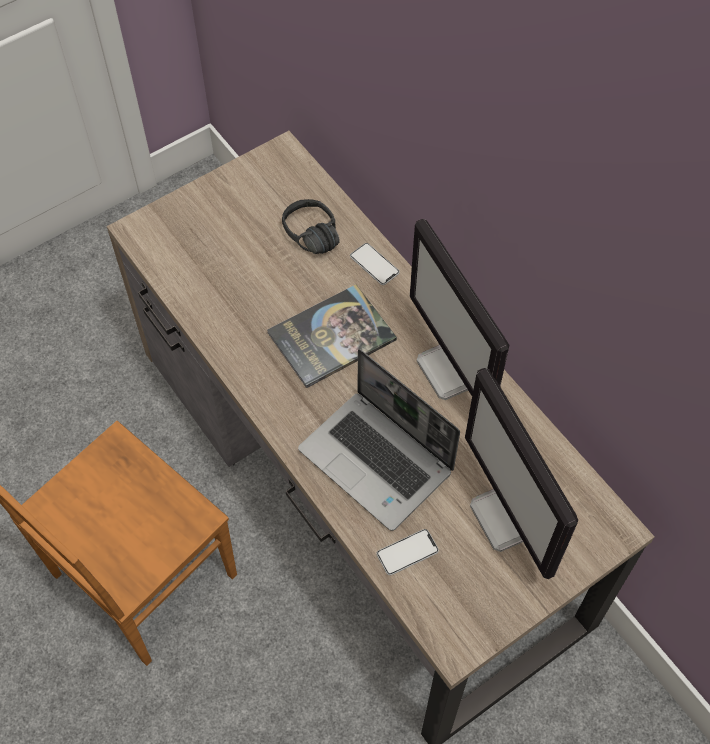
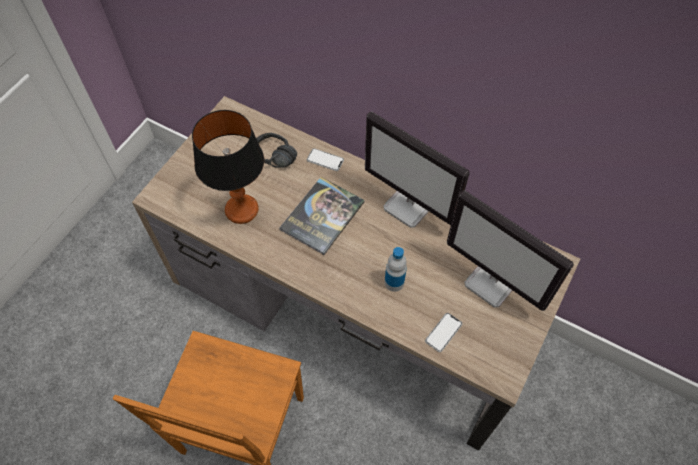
camera: 25 degrees left, 0 degrees up
laptop [298,349,460,531] -> bottle [385,247,407,292]
none -> table lamp [192,110,264,224]

